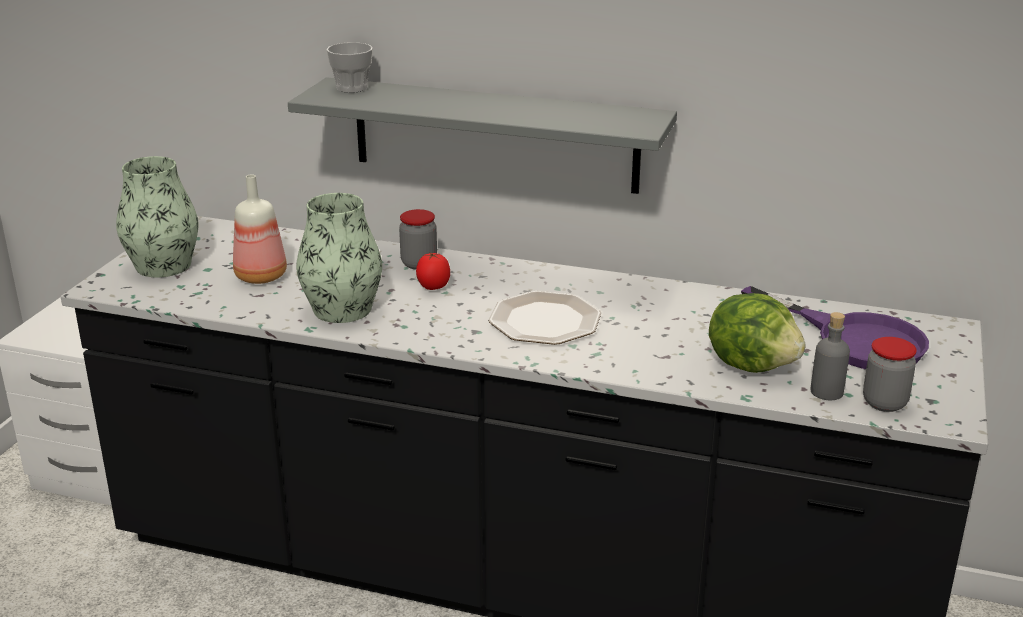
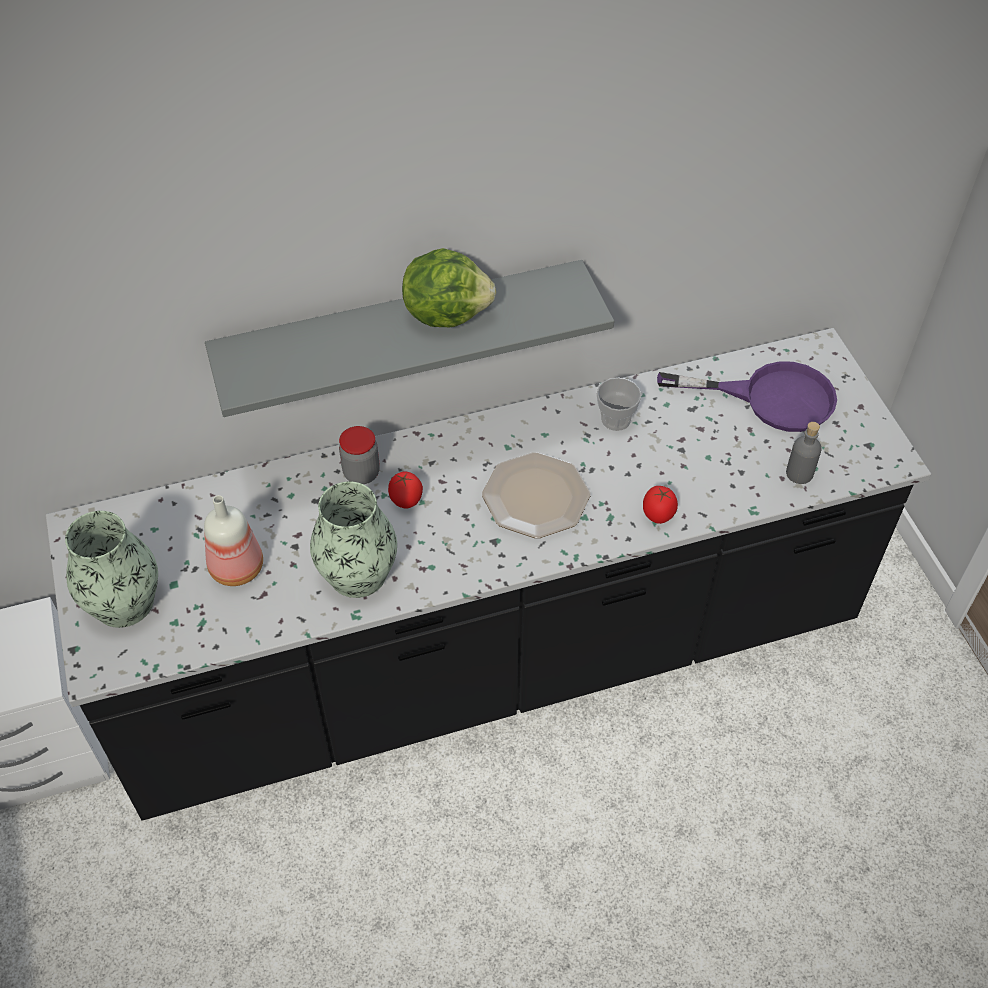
camera: 35 degrees left, 25 degrees up
cup [326,42,373,93] -> cup moved to [597,378,641,431]
lettuce [709,293,806,373] -> lettuce moved to [402,248,496,327]
jar [863,337,917,412] -> none
none -> tomato [643,486,678,524]

